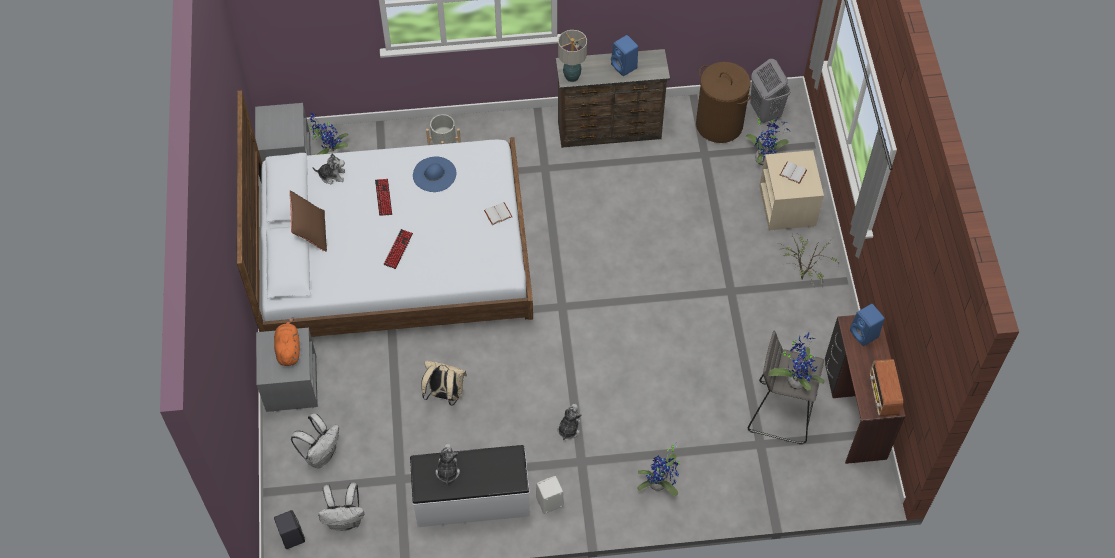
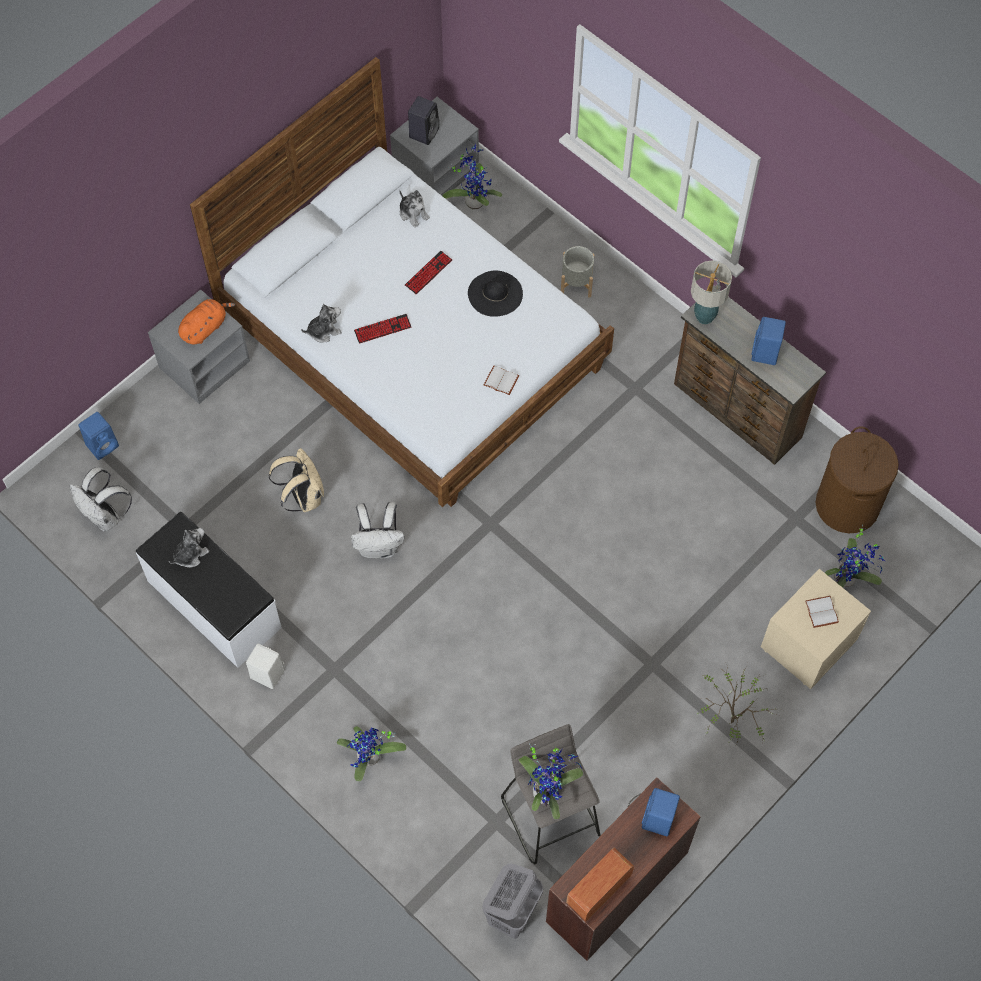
camera: 50 degrees right, 5 degrees up
black speaker [274,510,305,549] -> black speaker moved to [408,96,440,145]
brown pillow [289,190,327,252] -> none
white backpack [291,413,339,469] -> white backpack moved to [351,502,404,559]
blue hat [413,157,457,192] -> black hat [468,271,523,317]
plush toy [558,404,582,440] -> plush toy moved to [301,304,342,342]
grey laundry basket [750,59,791,123] -> grey laundry basket moved to [482,863,543,939]
none -> blue speaker [78,412,119,460]

